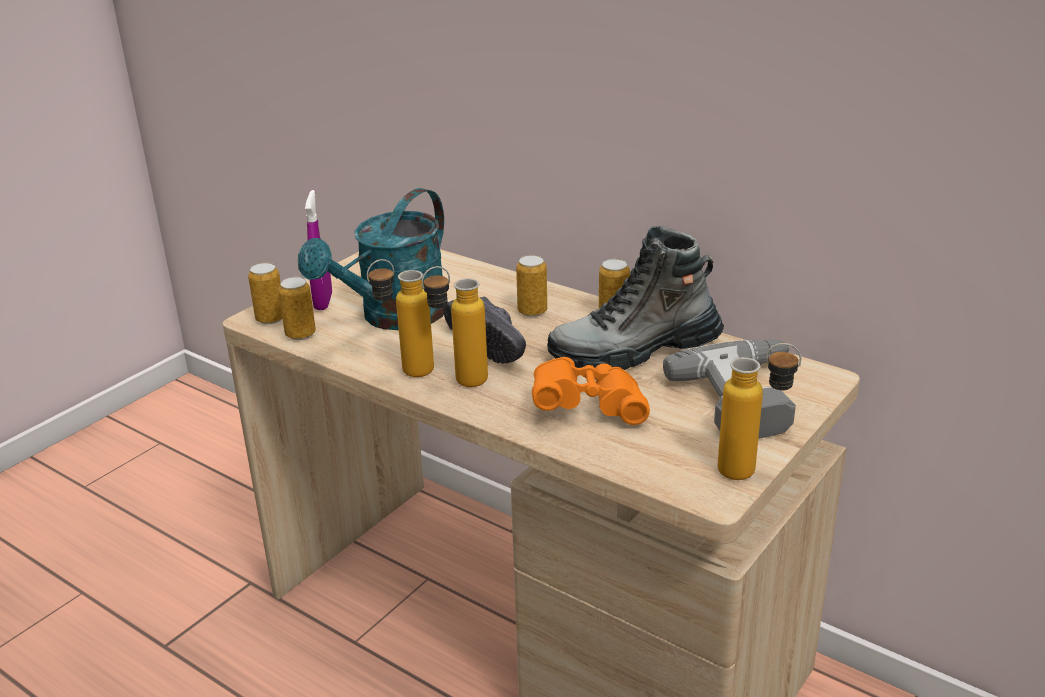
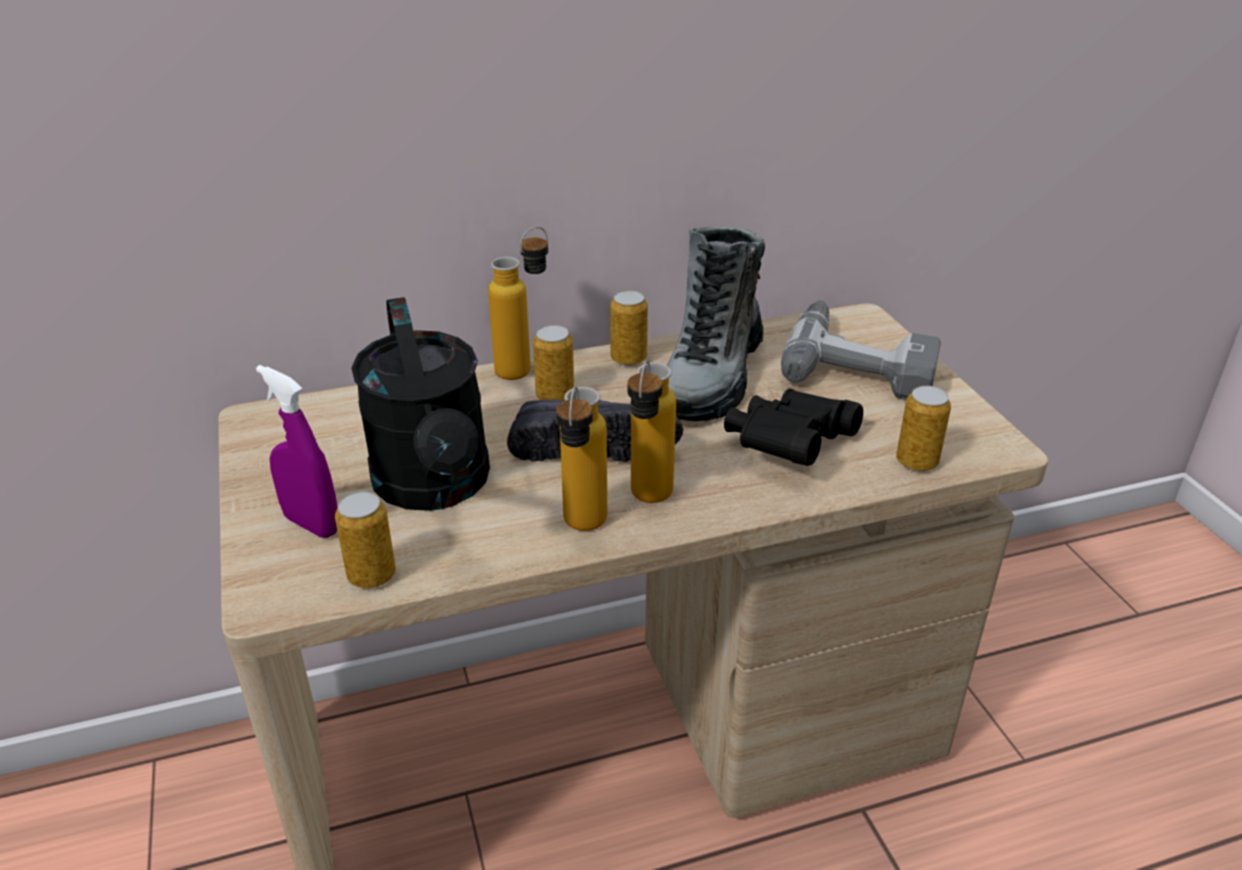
camera: 55 degrees left, 5 degrees up
can [248,263,282,324] -> can moved to [896,386,951,471]
turquoise watering can [298,188,444,330] -> black watering can [351,297,490,511]
orange binoculars [532,357,650,425] -> black binoculars [724,388,863,466]
bottle [718,343,801,480] -> bottle moved to [488,226,548,380]

